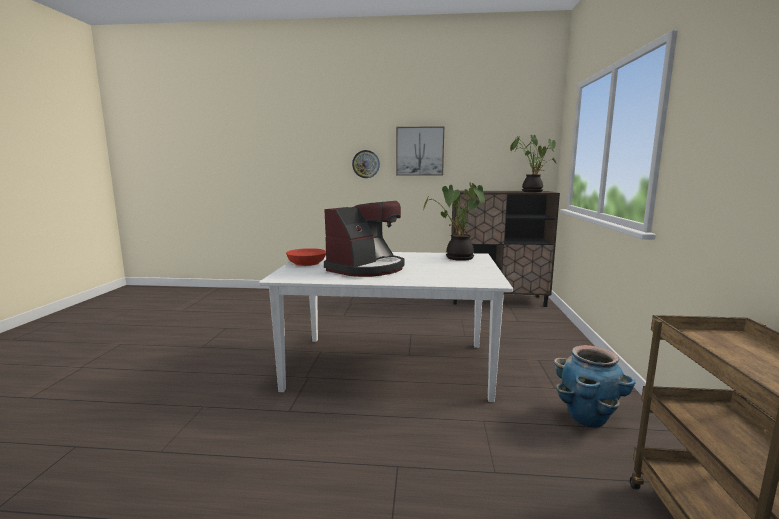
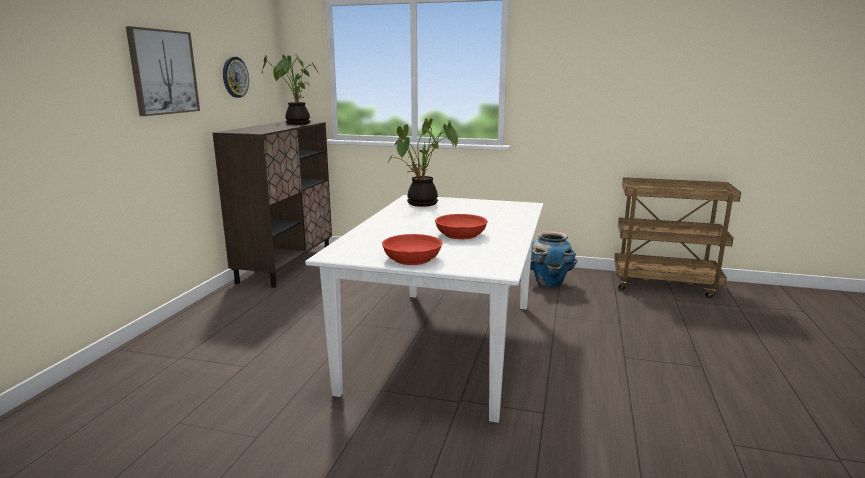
camera: 80 degrees left, 5 degrees up
coffee machine [324,201,405,277] -> red bowl [435,214,488,239]
wall clock [352,150,380,178] -> wall clock moved to [223,57,249,98]

